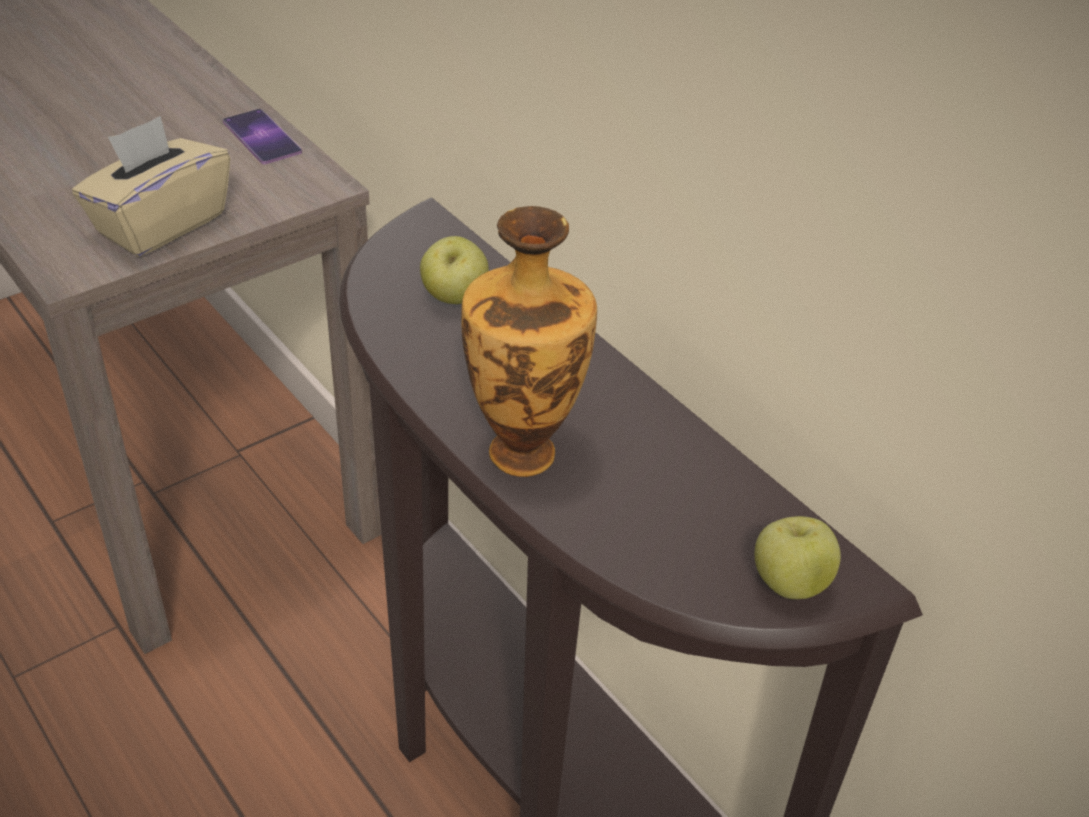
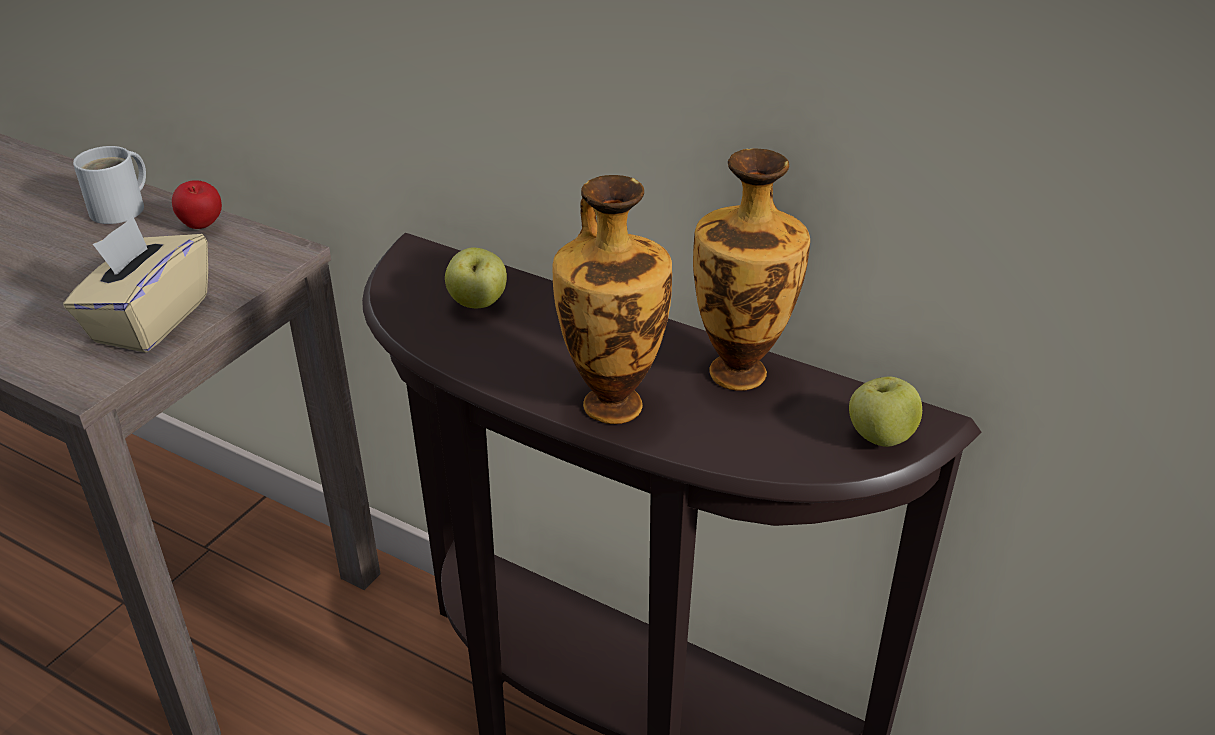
camera: 20 degrees left, 5 degrees down
phone [223,109,302,165] -> apple [172,180,222,229]
none -> white mug [73,146,146,224]
none -> vase [693,148,810,391]

